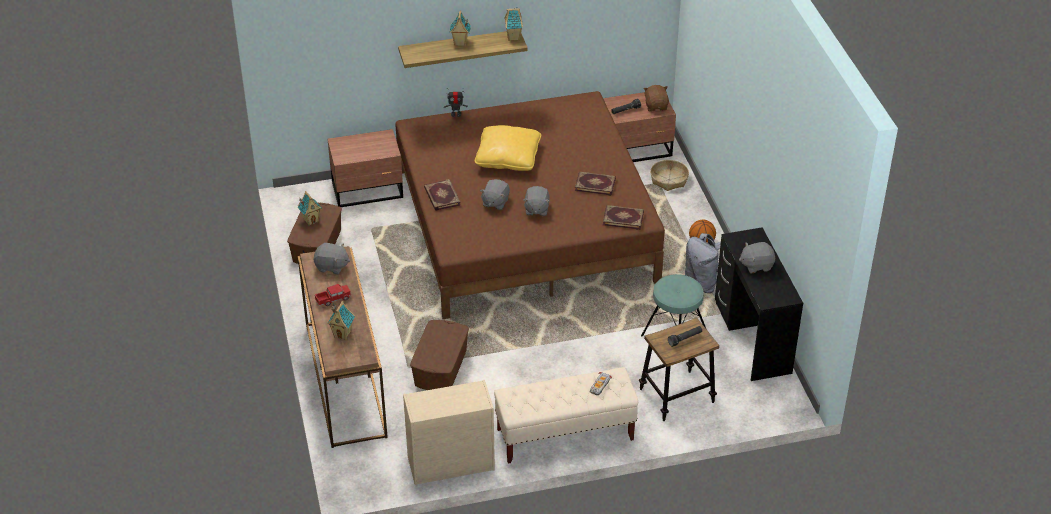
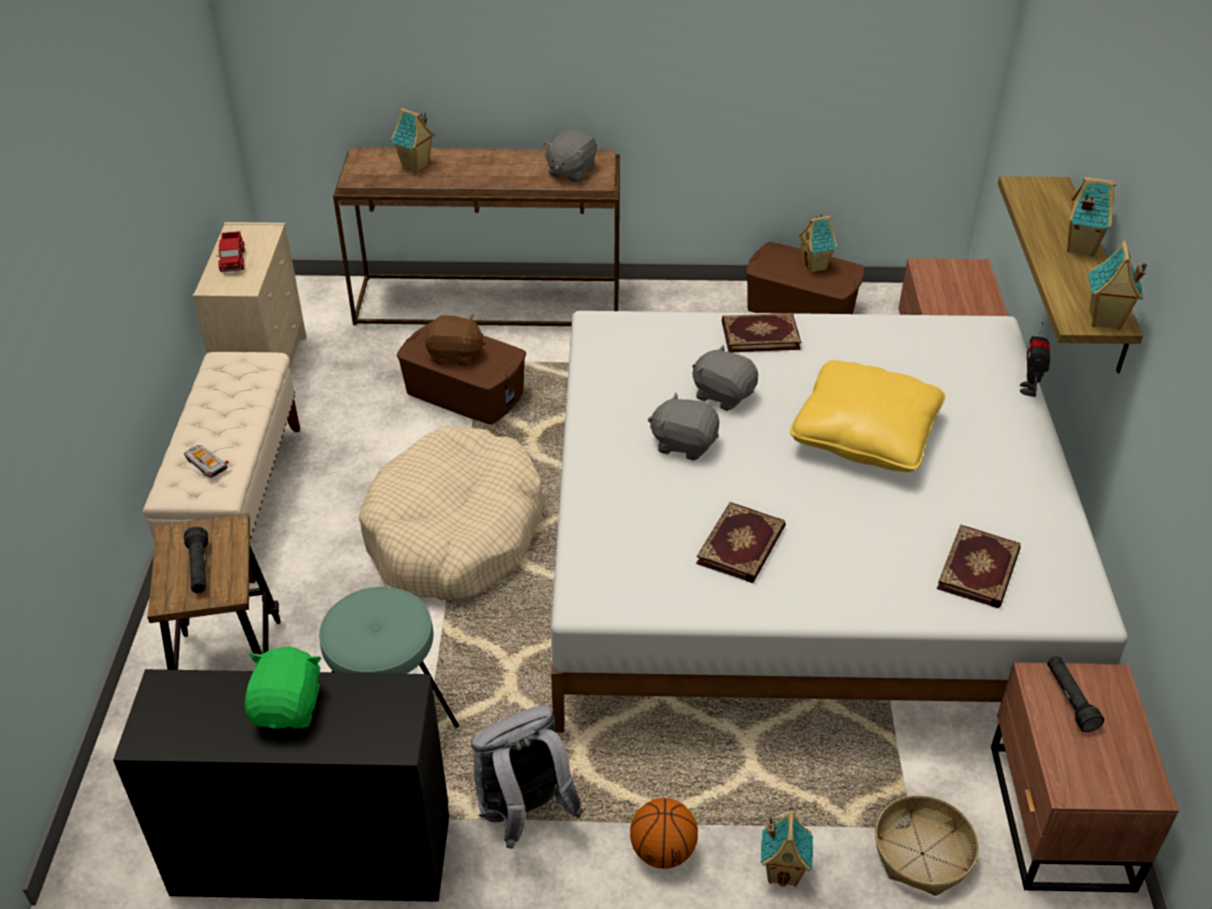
camera: 105 degrees right, 0 degrees up
toy truck [315,284,351,306] -> toy truck moved to [217,231,245,272]
brown bed [395,91,665,319] -> white bed [551,311,1128,733]
book [603,205,644,230] -> book moved to [937,525,1021,608]
brown plush toy [643,85,669,111] -> brown plush toy moved to [425,315,486,366]
grey plush toy [739,242,775,273] -> green plush toy [244,647,321,729]
none -> beige dog bed [359,426,545,600]
none -> toy house [761,811,813,887]

